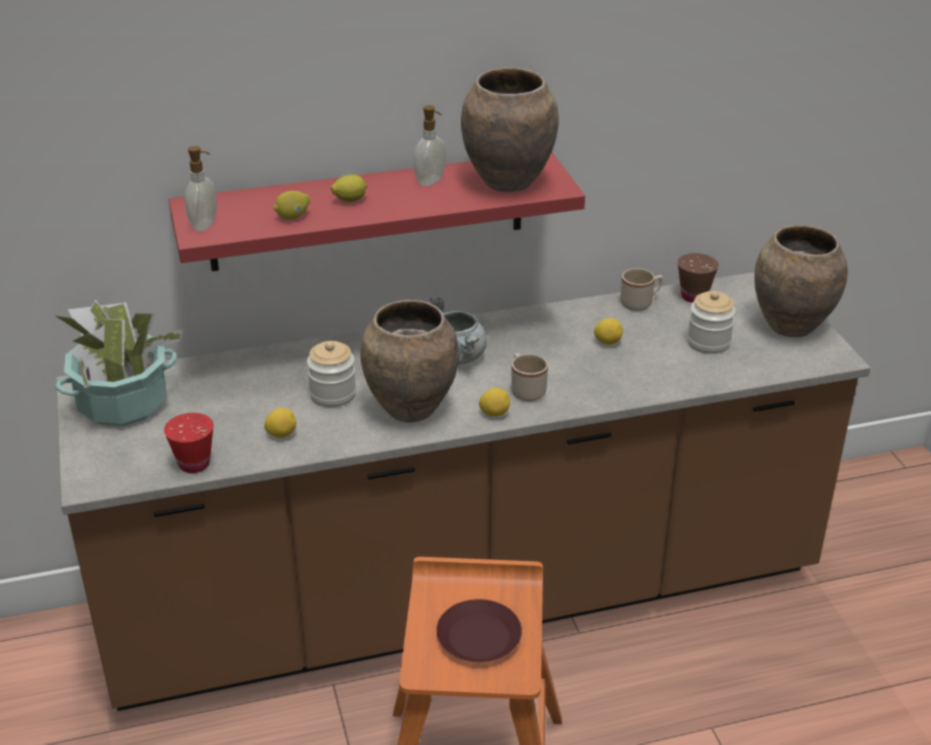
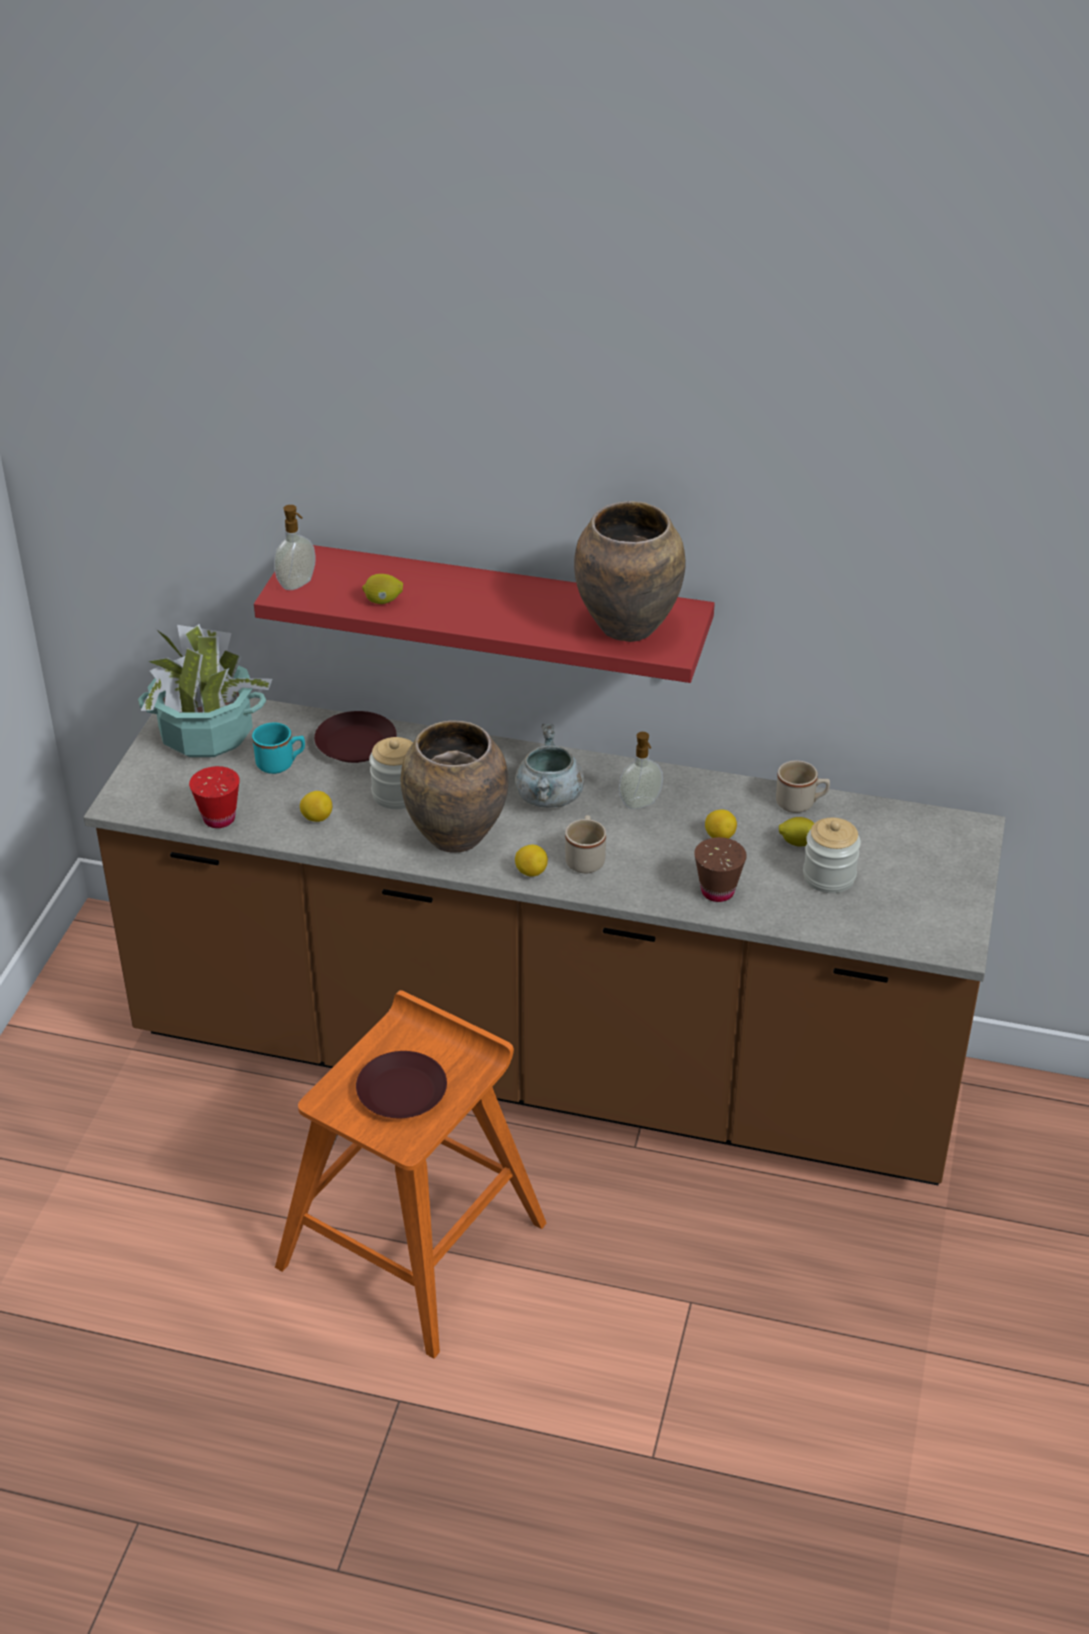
camera: 30 degrees right, 5 degrees up
lemon [331,174,367,202] -> lemon moved to [779,817,814,847]
soap dispenser [413,105,446,186] -> soap dispenser moved to [619,732,663,809]
brown cup [678,253,719,303] -> brown cup moved to [694,837,747,902]
brown vase [754,225,847,337] -> none
none -> turquoise mug [252,722,305,774]
none -> brown plate [314,711,397,763]

